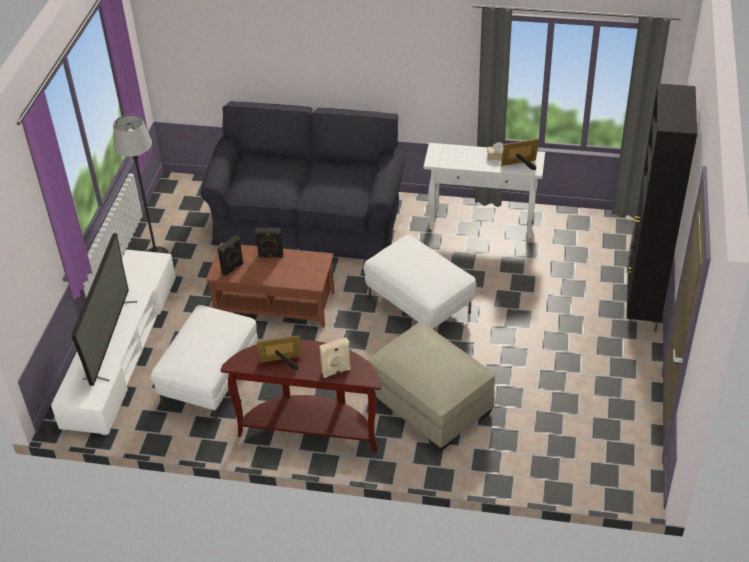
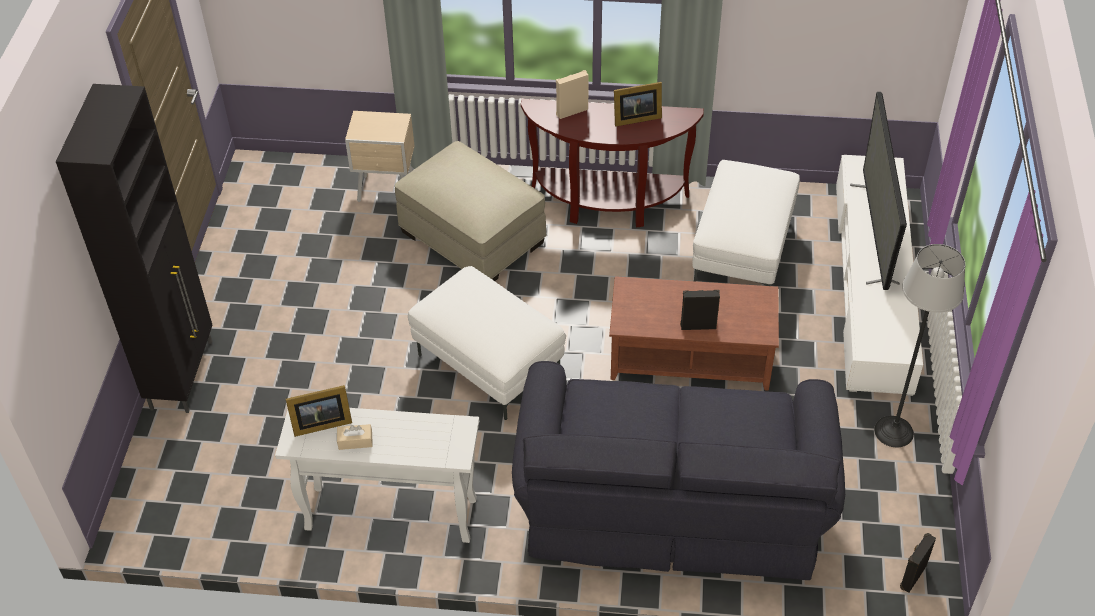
camera: 175 degrees right, 5 degrees up
black speaker [218,235,244,277] -> black speaker moved to [900,533,936,593]
none -> beige nightstand [345,111,415,202]

